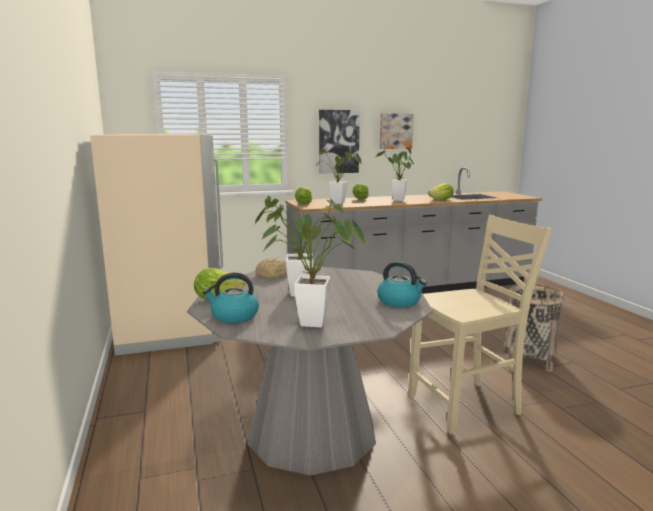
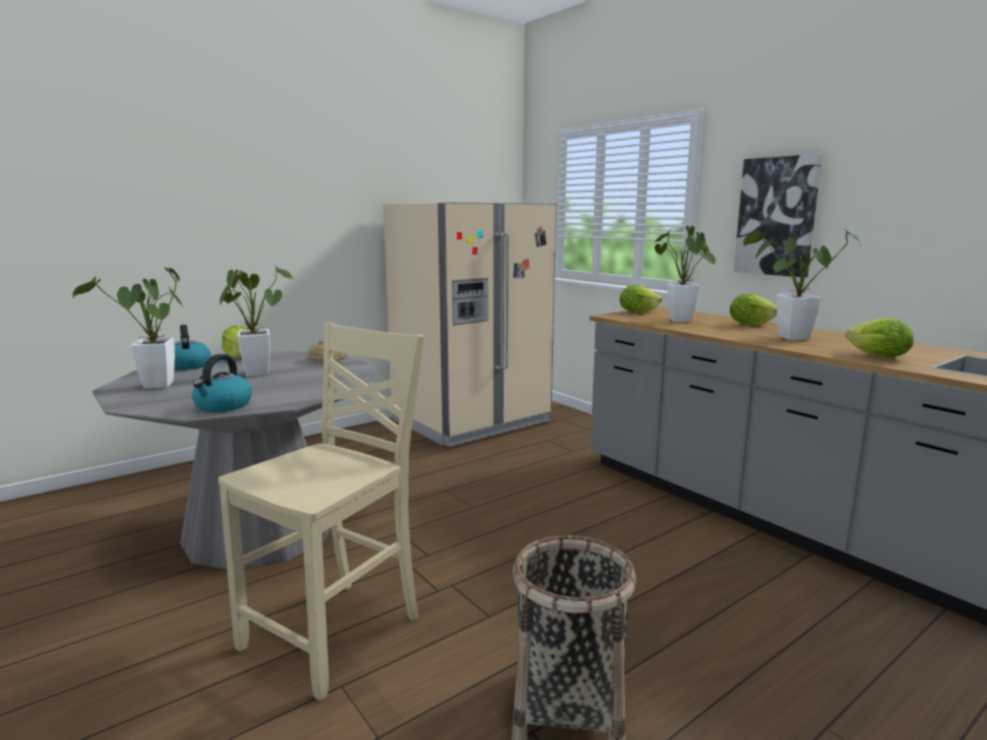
camera: 70 degrees right, 0 degrees up
picture [380,113,414,149] -> none
beige chair [408,214,552,434] -> beige chair turned 105 degrees counterclockwise [218,322,424,701]

